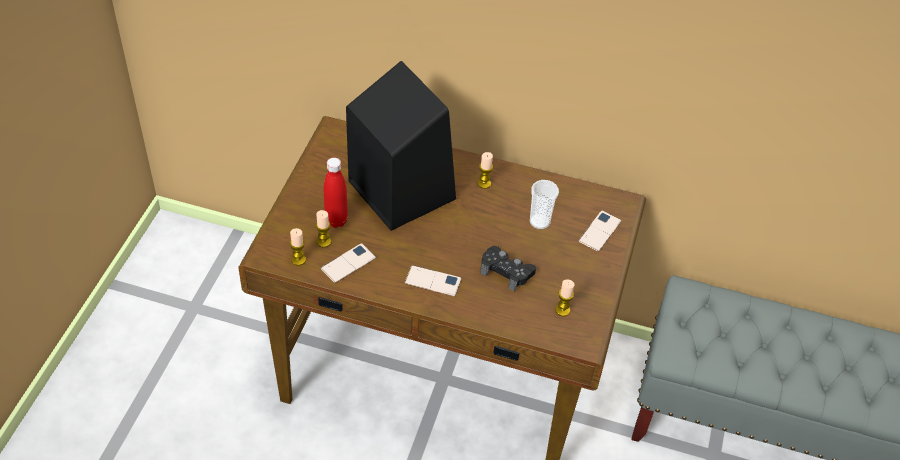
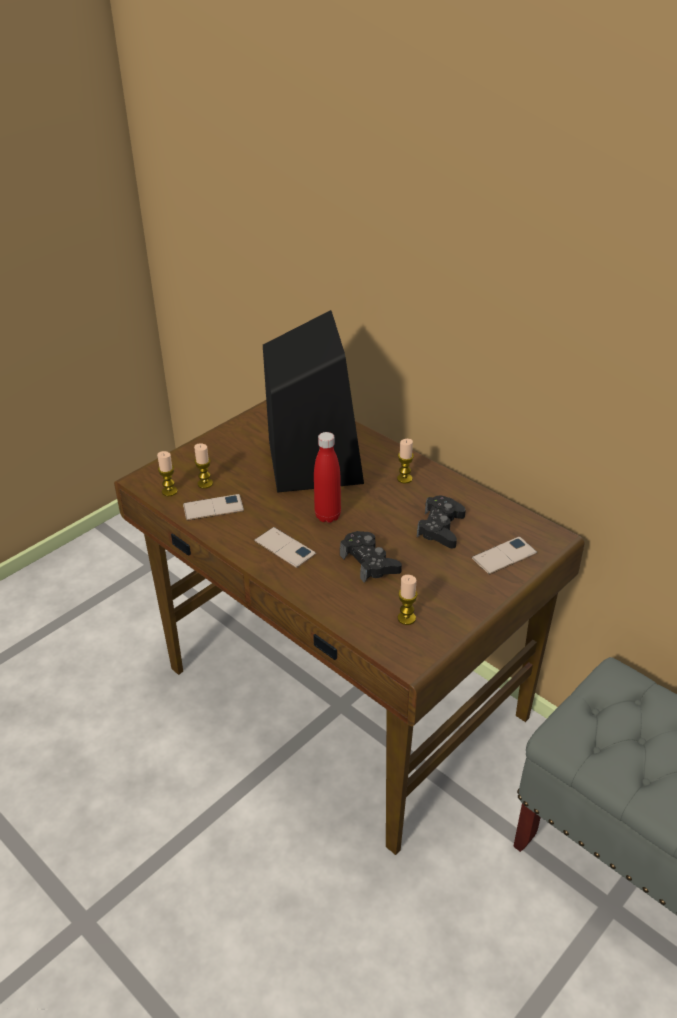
camera: 30 degrees right, 10 degrees down
red bottle [324,157,348,228] -> red bottle moved to [314,432,341,523]
cup [530,180,559,229] -> black game controller [417,496,466,548]

